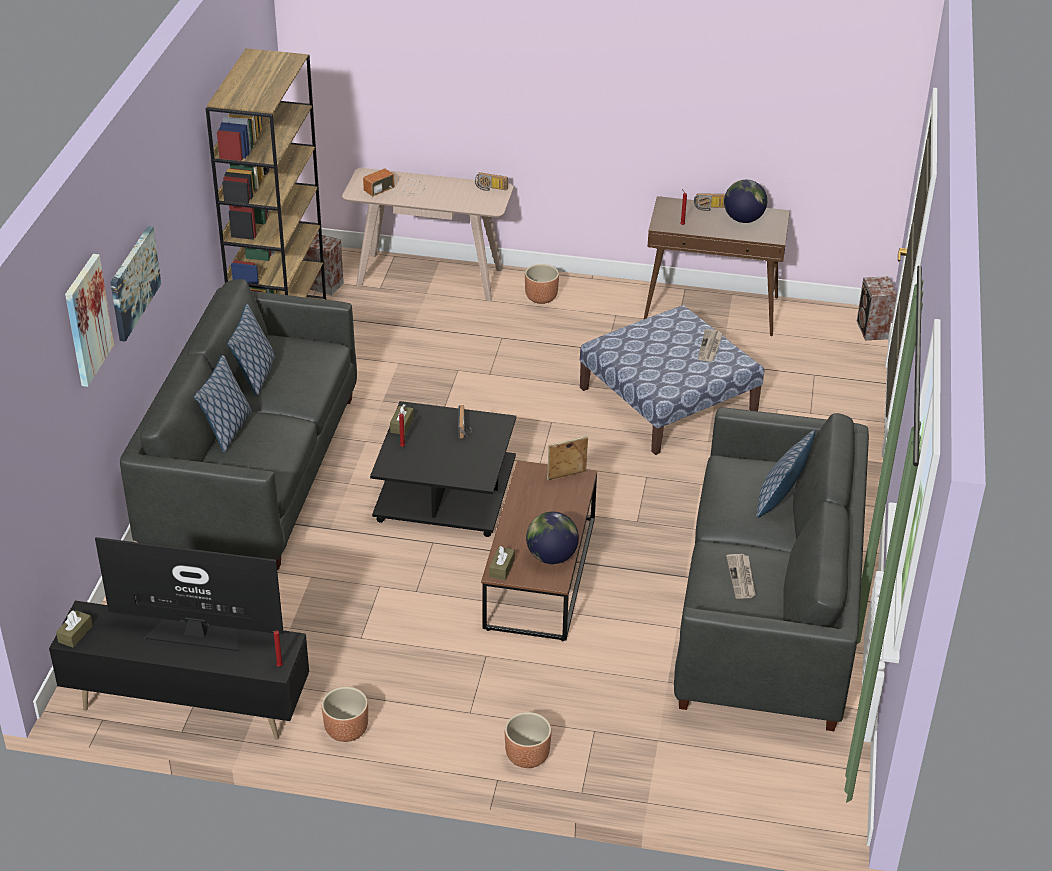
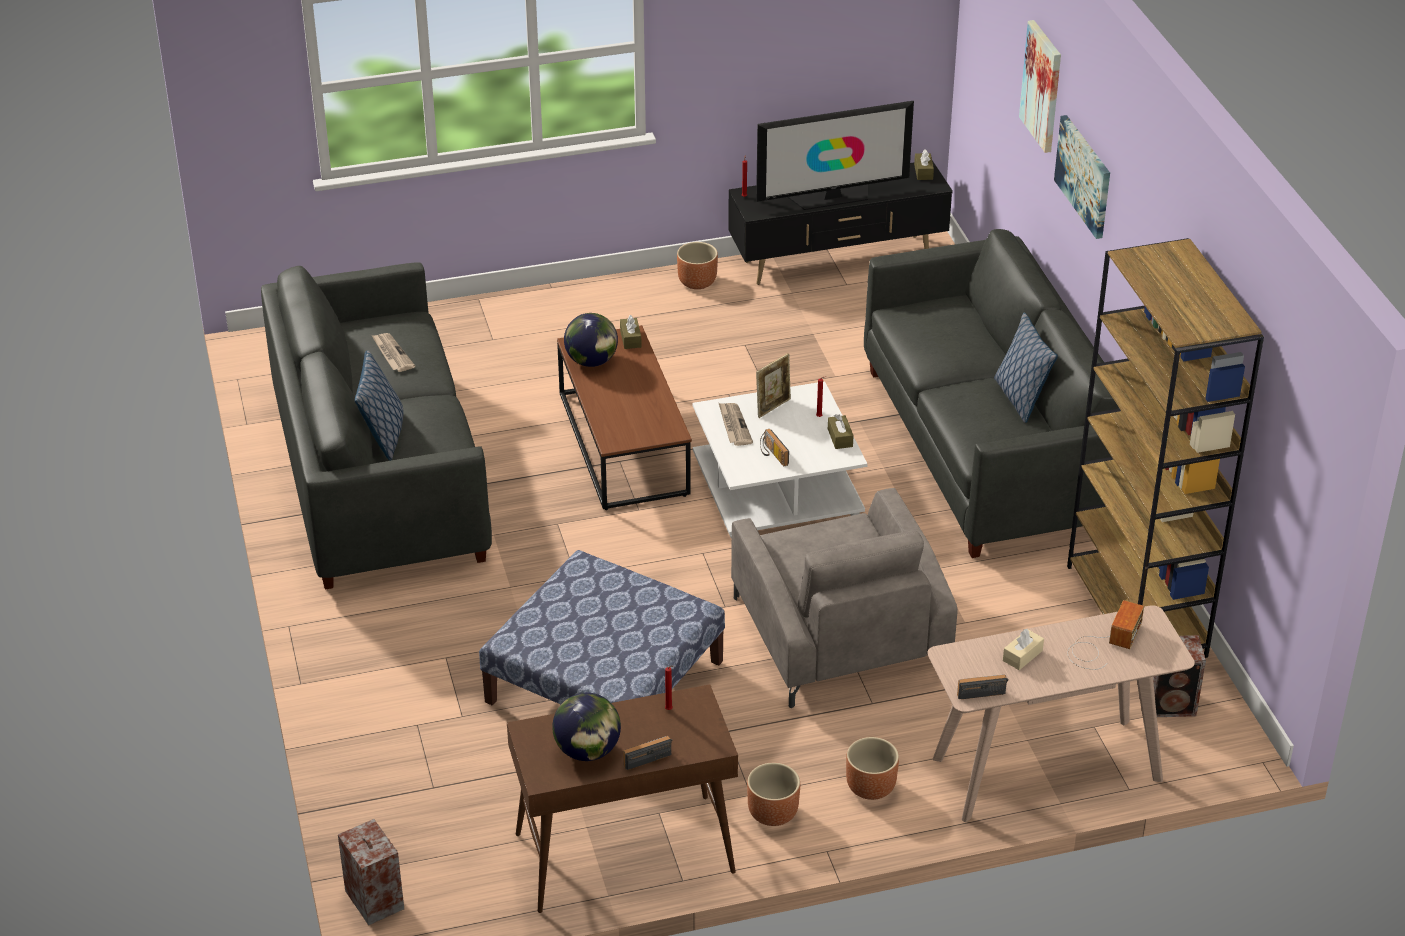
camera: 155 degrees right, 0 degrees up
pillow [194,355,252,453] -> none
black coffee table [370,401,516,537] -> white coffee table [693,381,868,539]
brown planter [505,712,551,768] -> brown planter moved to [747,763,800,826]
picture frame [547,436,588,481] -> picture frame moved to [756,353,791,418]
newspaper [698,329,723,362] -> newspaper moved to [719,403,753,446]
none -> grey armchair [731,488,957,708]
none -> beige tissue box [1003,629,1044,670]

